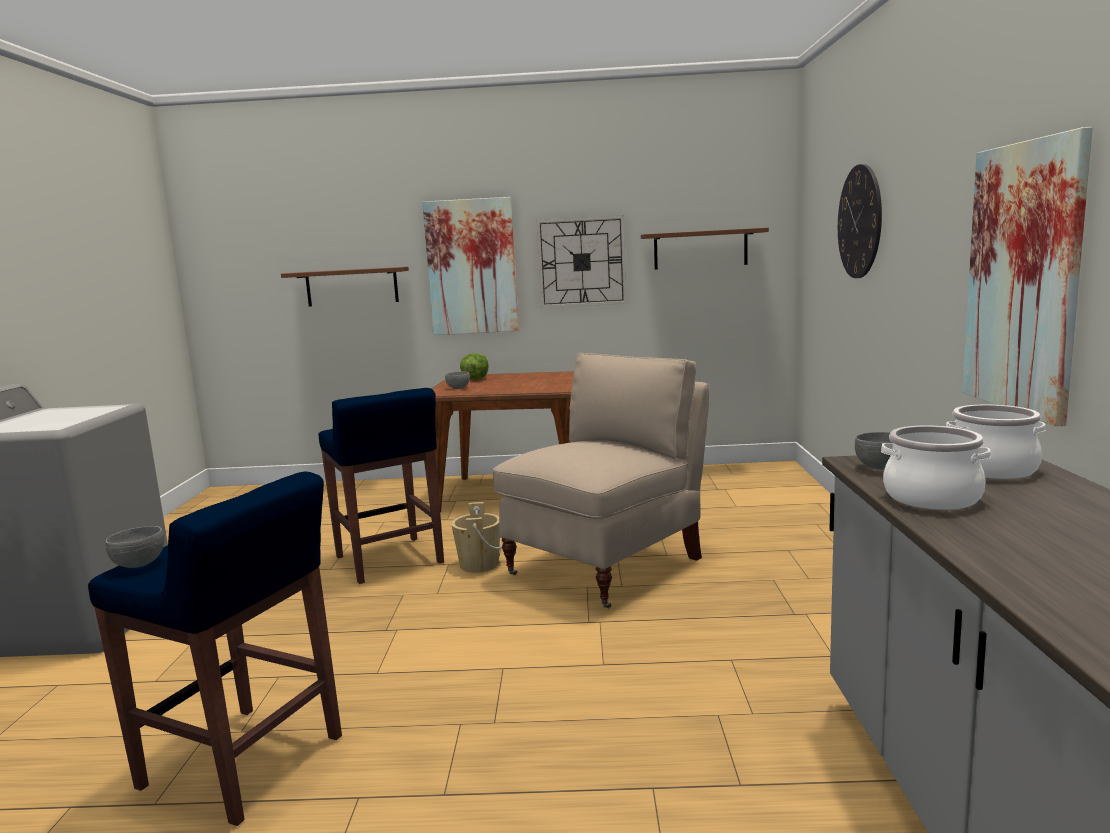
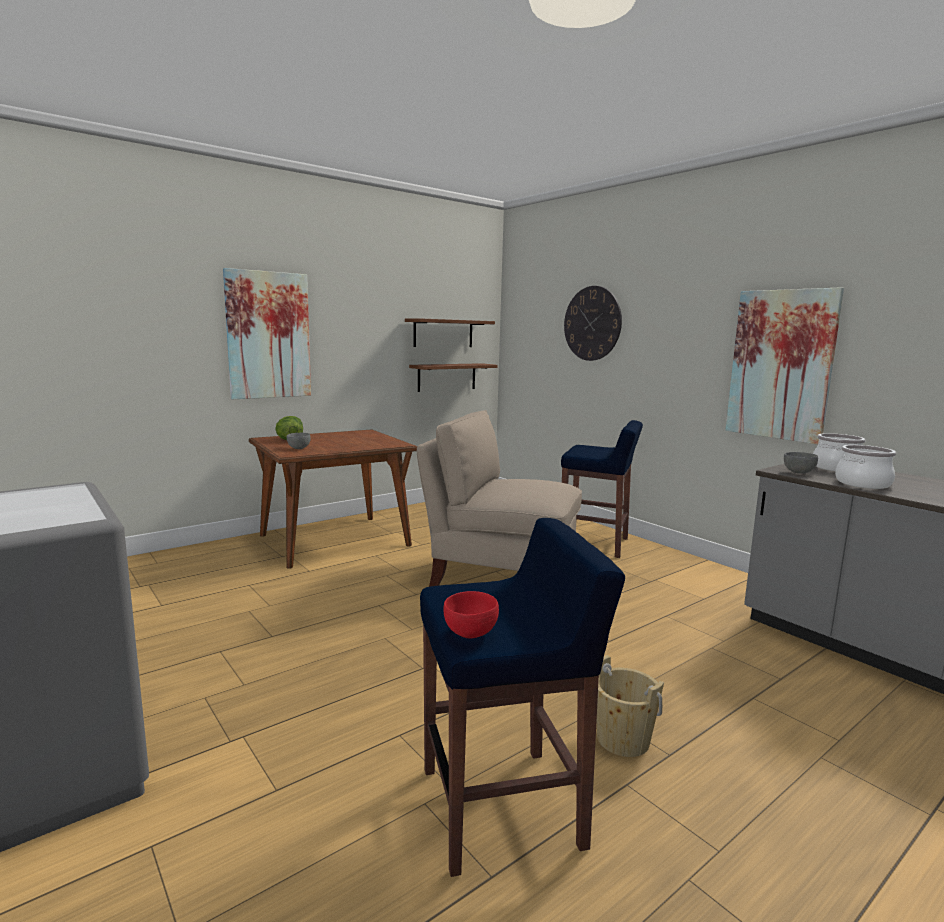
camera: 40 degrees left, 0 degrees up
grey bowl [105,526,164,568] -> red bowl [443,591,499,639]
brown shelf [281,267,409,306] -> brown shelf moved to [409,363,498,392]
blue stool [318,388,444,584] -> blue stool moved to [561,420,643,558]
beige bucket [451,502,502,573] -> beige bucket moved to [597,655,664,757]
beige chair [493,353,710,608] -> beige chair turned 75 degrees counterclockwise [417,410,582,587]
wall clock [536,215,627,308] -> none

